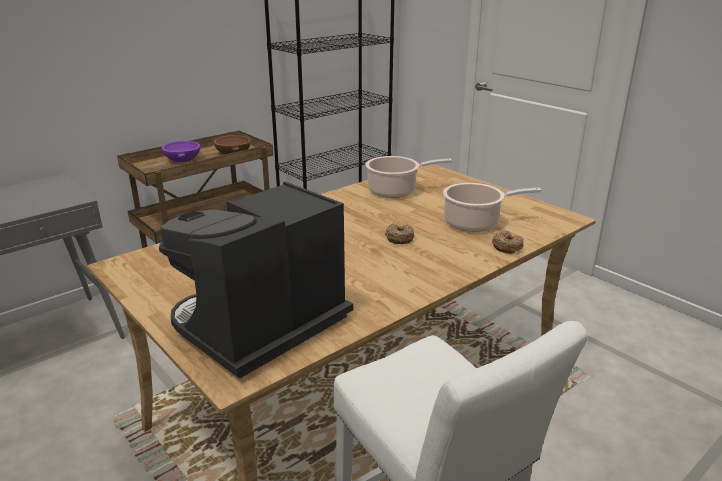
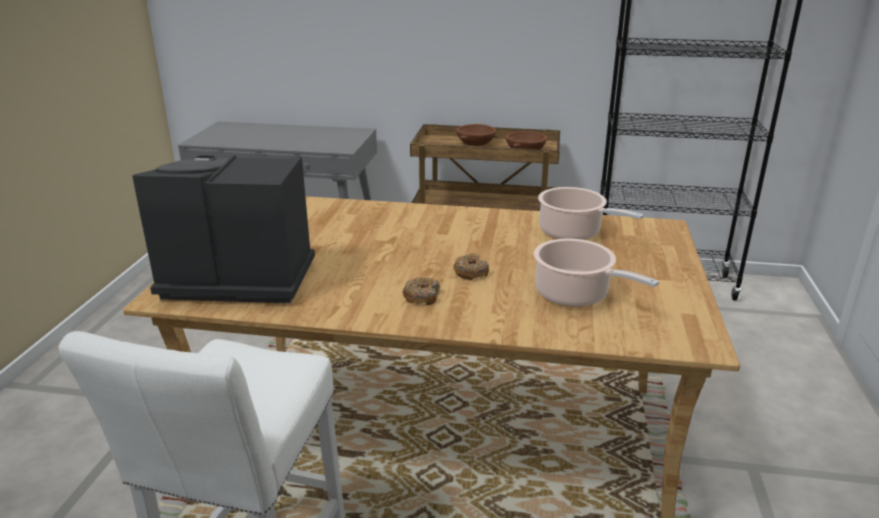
camera: 50 degrees right, 0 degrees up
purple bowl [162,141,200,162] -> brown bowl [456,124,496,146]
donut [492,231,524,253] -> donut moved to [402,278,440,305]

